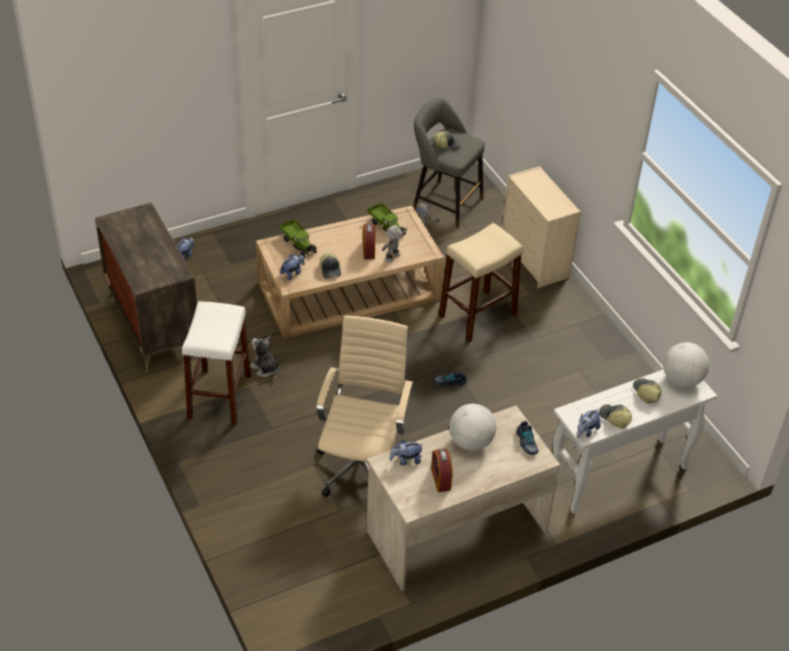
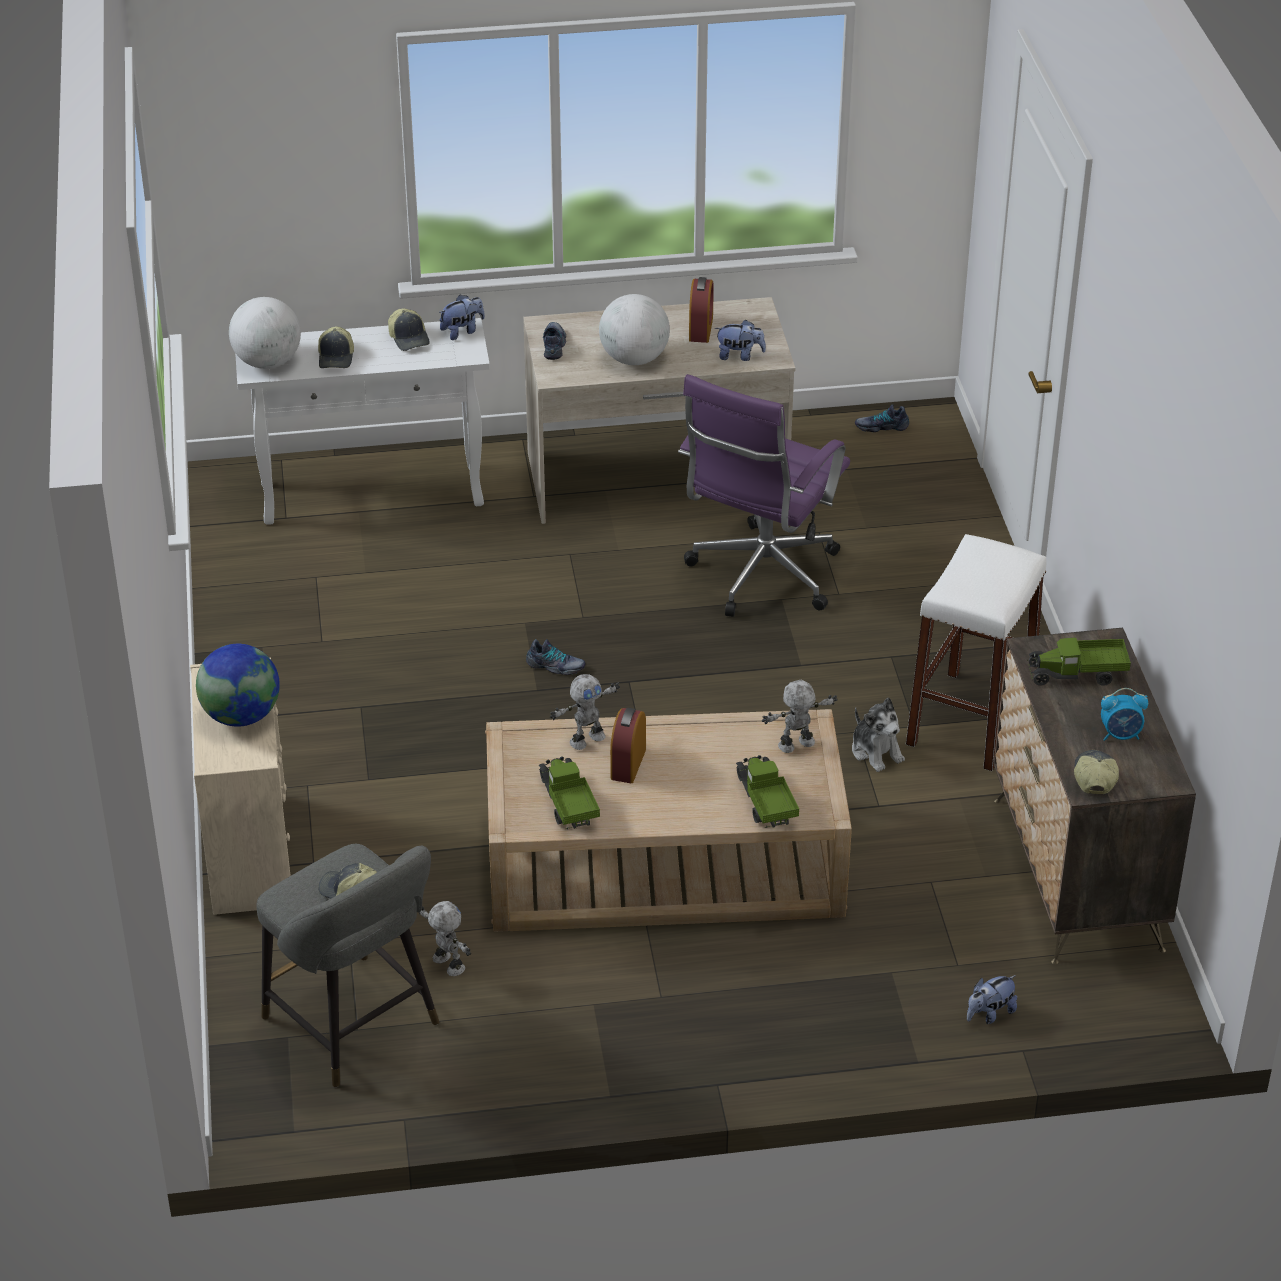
camera: 160 degrees left, 5 degrees down
plush toy [280,254,305,280] -> toy robot [762,680,838,753]
beige office chair [316,315,413,497] -> purple office chair [678,374,850,617]
cap [320,252,341,278] -> cap moved to [1074,750,1119,795]
beige stool [438,223,523,343] -> none
none -> globe [196,644,280,727]
none -> shoe [855,404,909,432]
none -> toy truck [1027,637,1131,686]
none -> alarm clock [1101,688,1148,741]

